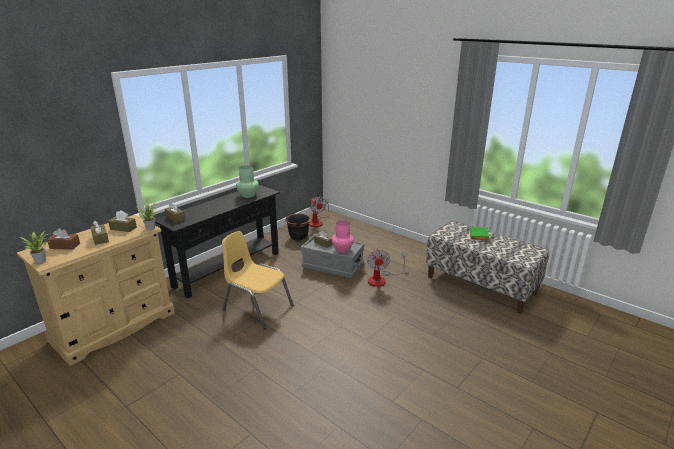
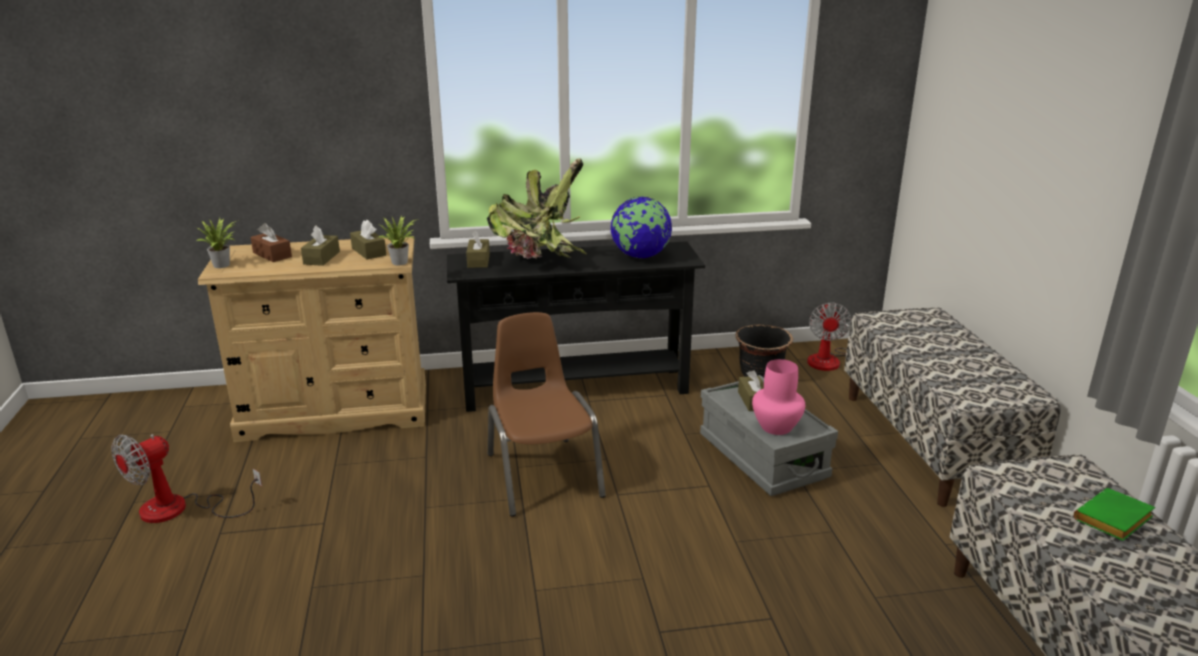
camera: 40 degrees right, 0 degrees up
yellow chair [222,231,294,329] -> brown chair [488,312,606,517]
green vase [236,165,259,198] -> globe [611,197,672,258]
fan [367,249,406,287] -> fan moved to [112,434,262,523]
none -> potted plant [487,158,587,259]
none -> bench [844,307,1061,507]

